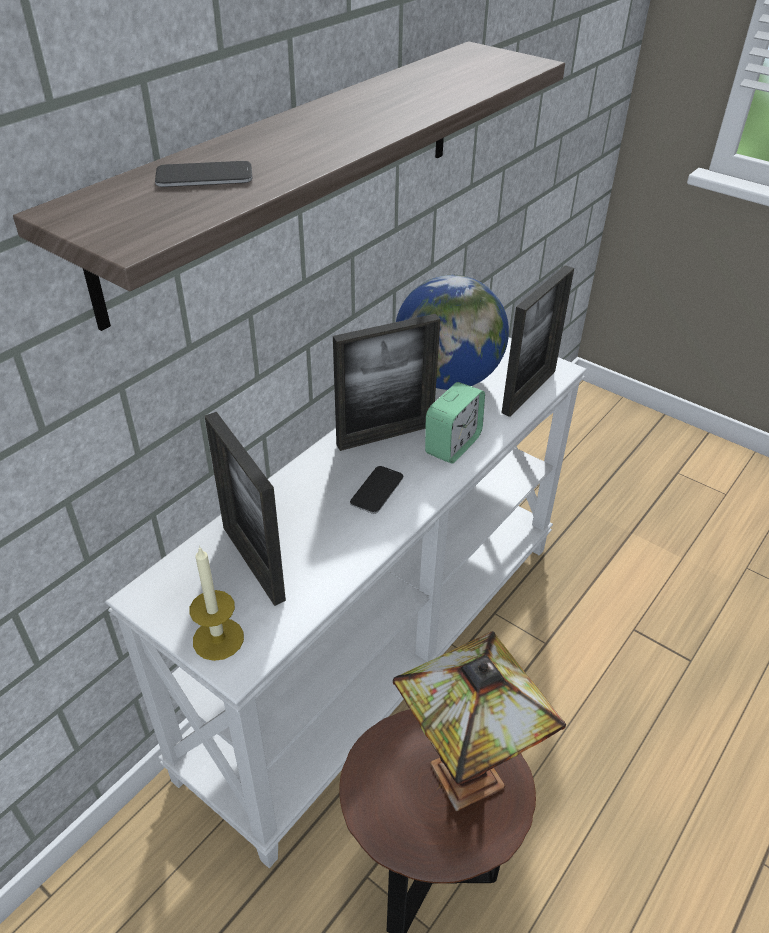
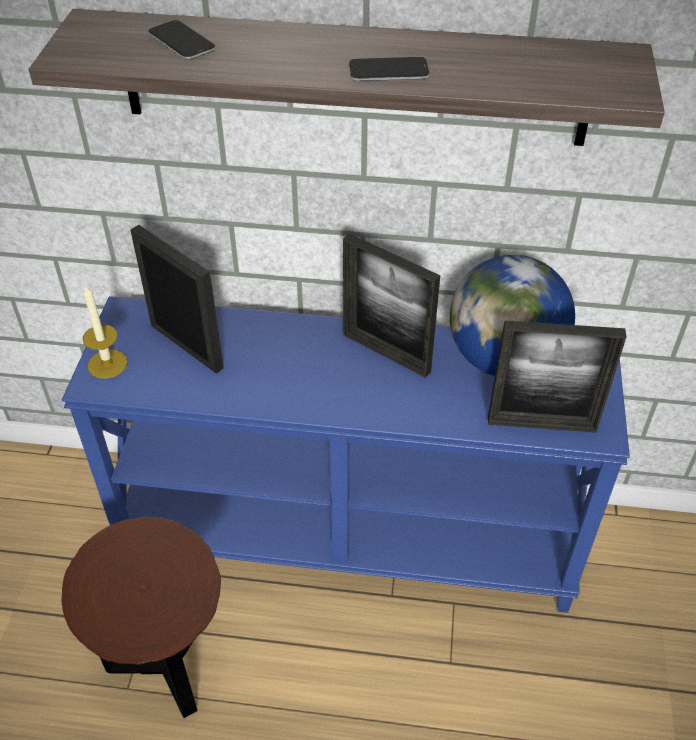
camera: 60 degrees right, 5 degrees up
white console table [105,337,587,868] -> blue console table [62,296,630,613]
picture frame [204,412,286,606] -> picture frame turned 105 degrees clockwise [130,225,224,374]
phone [350,466,403,514] -> phone moved to [349,57,430,81]
table lamp [393,631,566,811] -> none
alarm clock [425,382,485,464] -> none

